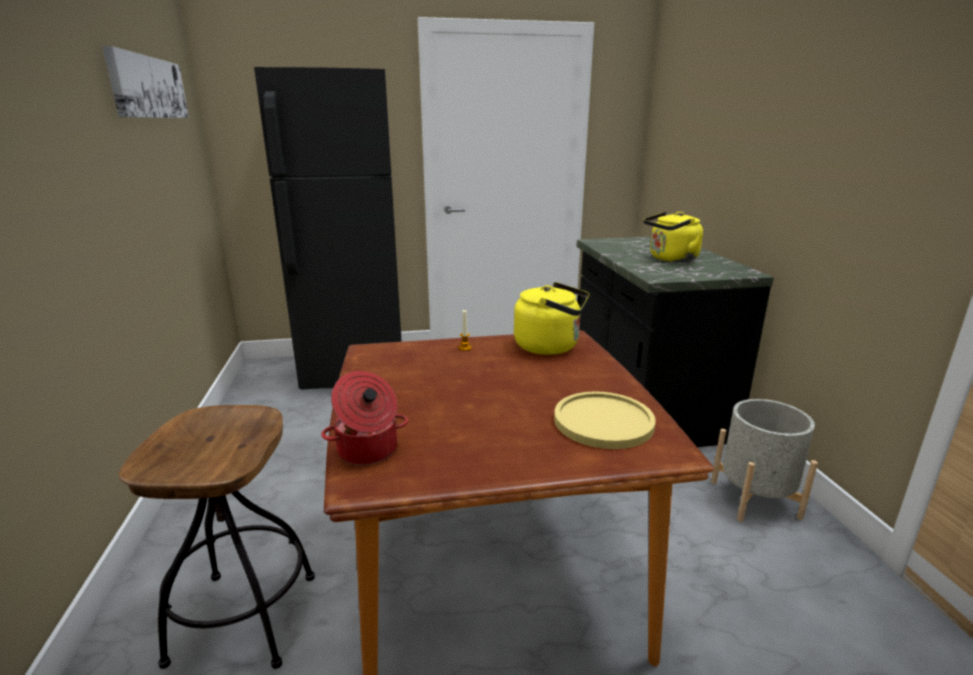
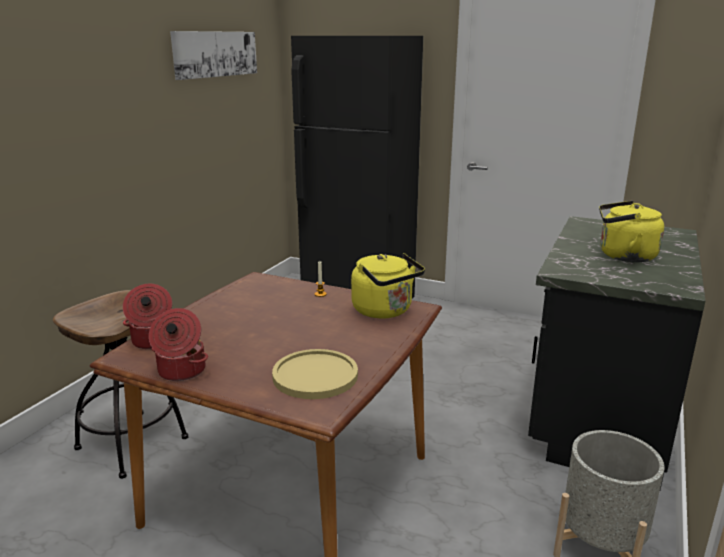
camera: 35 degrees right, 0 degrees up
none -> cooking pot [149,308,208,381]

